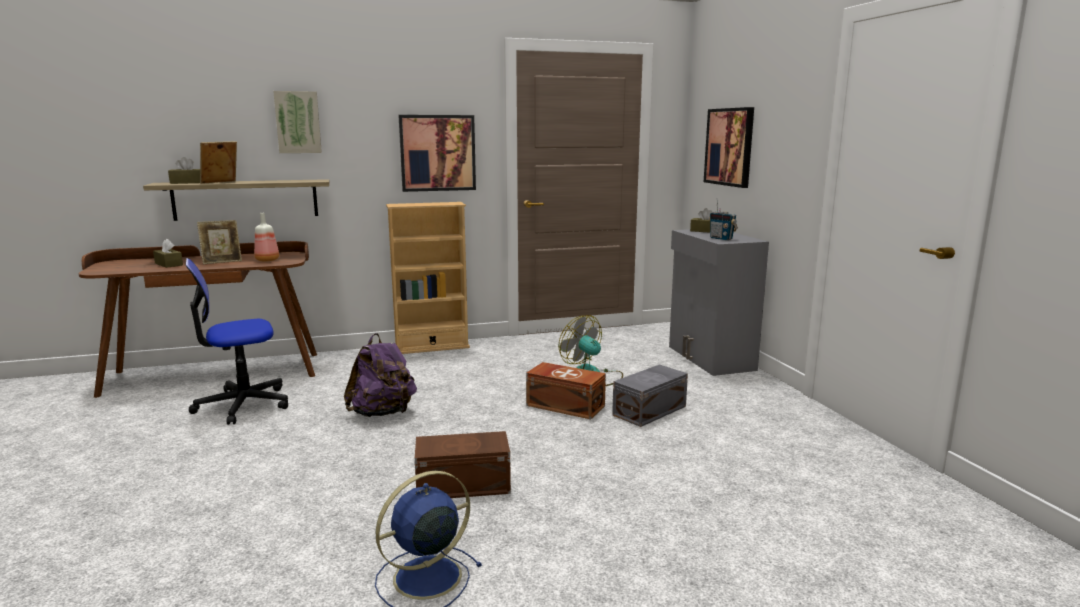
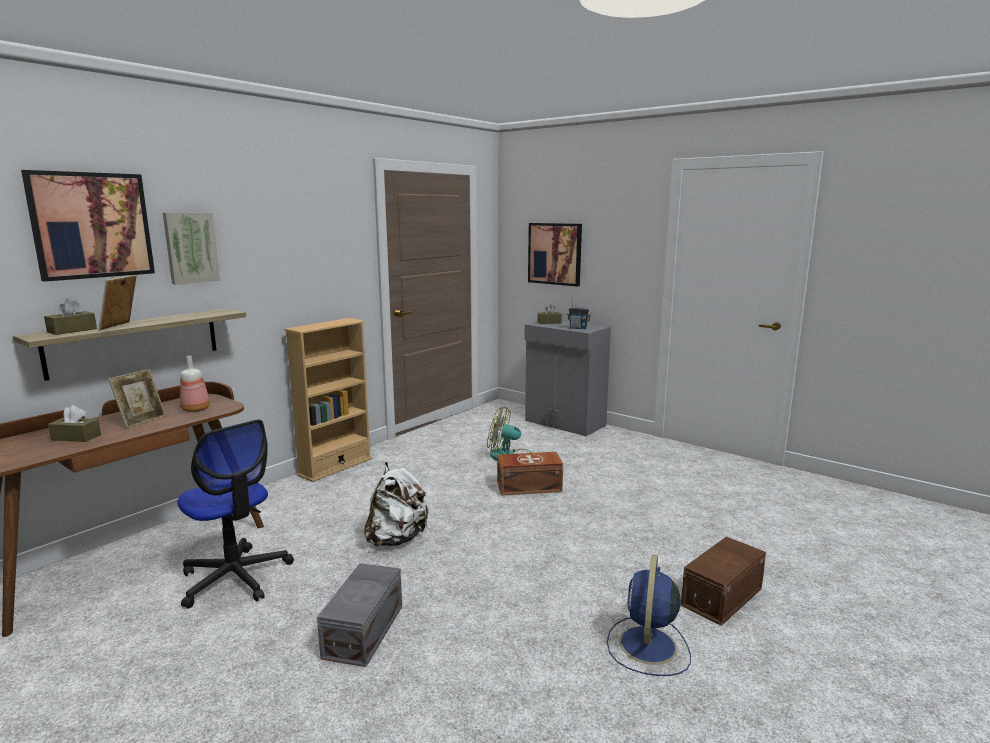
camera: 35 degrees left, 0 degrees up
office chair [185,258,288,425] -> office chair turned 75 degrees counterclockwise [177,419,294,608]
purple backpack [344,333,417,417] -> white backpack [364,462,429,546]
picture [398,115,476,192] -> picture moved to [21,170,155,282]
brown storage box [415,431,511,498] -> brown storage box moved to [681,536,766,626]
grey storage box [612,364,688,427] -> grey storage box moved to [317,563,402,667]

